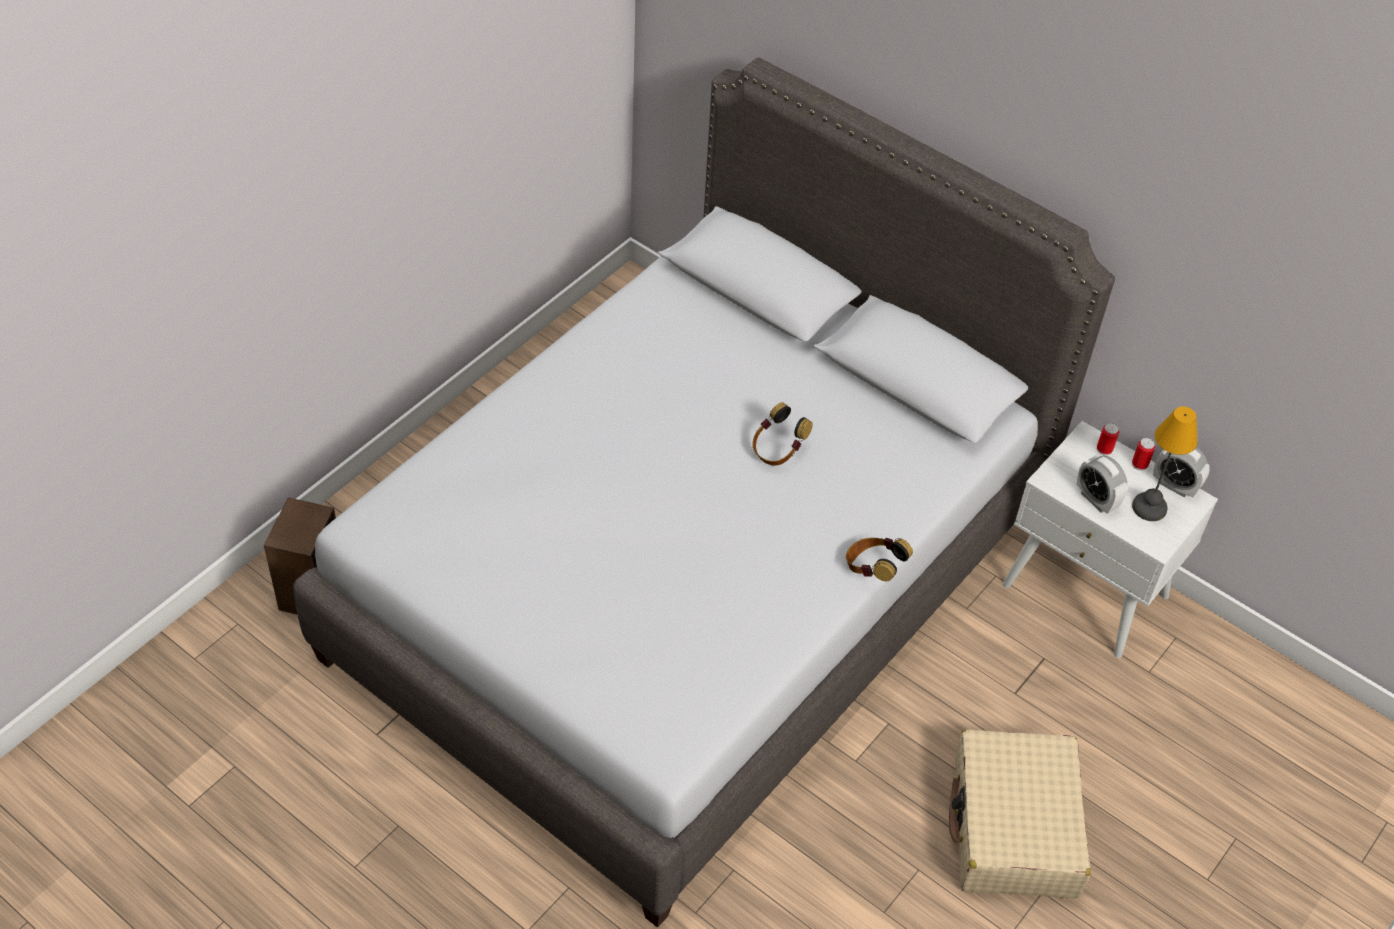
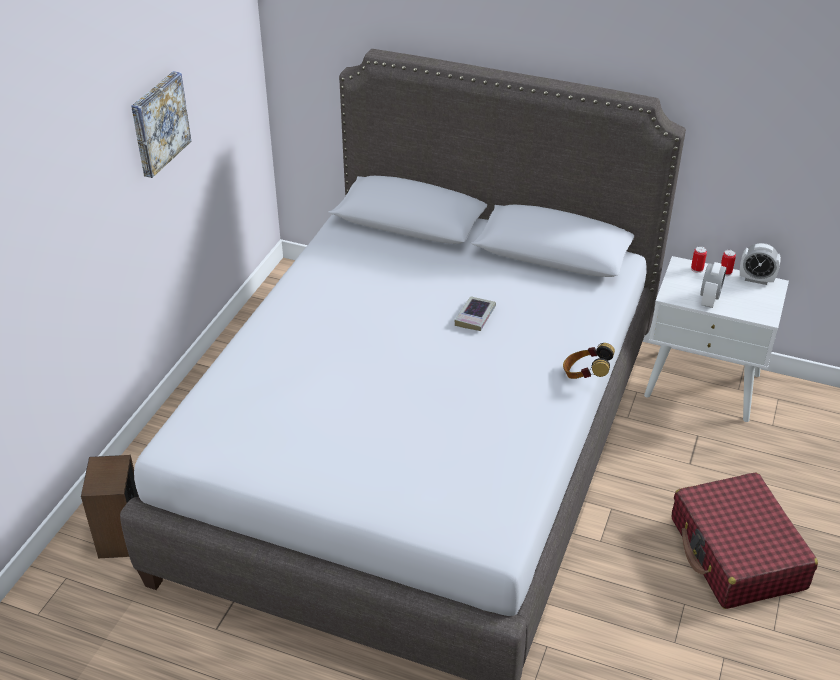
camera: 15 degrees left, 10 degrees down
headphones [752,402,813,466] -> book [455,296,496,331]
beige suitcase [949,729,1091,898] -> red suitcase [672,473,818,609]
alarm clock [1077,455,1127,514] -> alarm clock turned 105 degrees counterclockwise [700,262,726,308]
table lamp [1132,406,1197,521] -> none
none -> picture [131,71,191,178]

